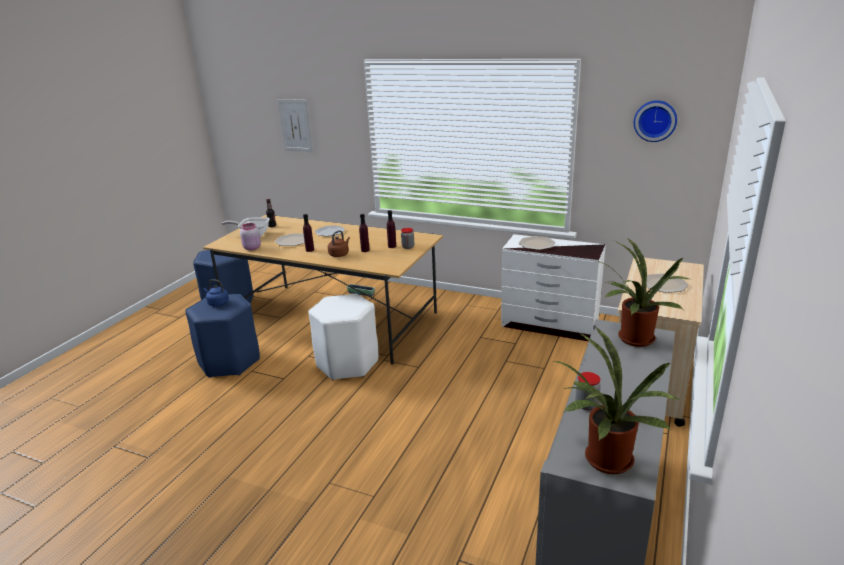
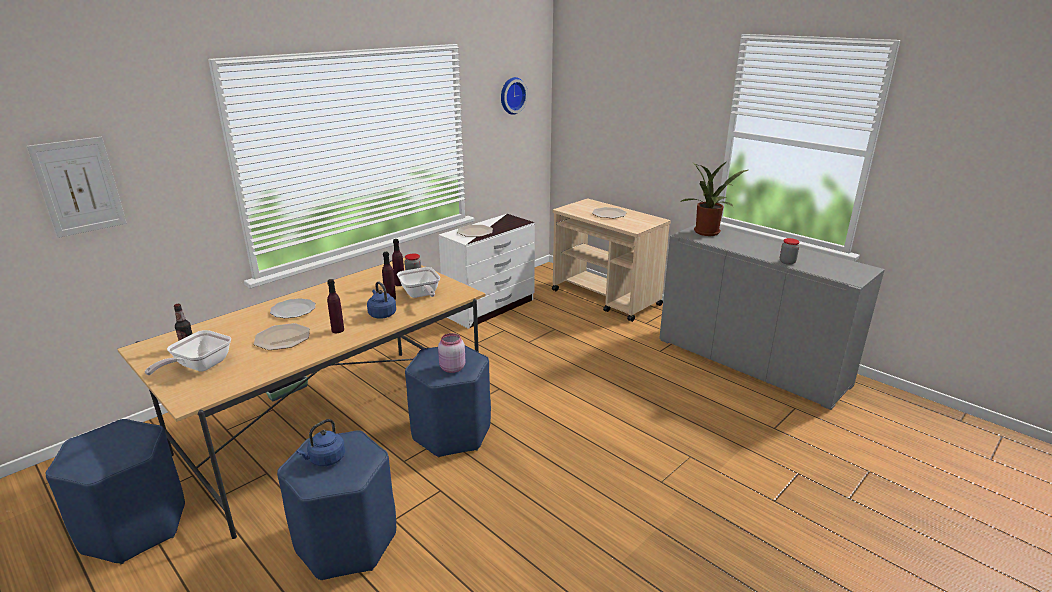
camera: 70 degrees left, 0 degrees up
pink jar [240,223,261,250] -> pink jar moved to [438,333,465,373]
white stool [308,294,378,380] -> blue stool [405,345,491,457]
brown kettle [328,230,350,257] -> blue kettle [367,281,396,319]
potted plant [553,326,680,474] -> none
none -> frying pan [397,267,440,298]

